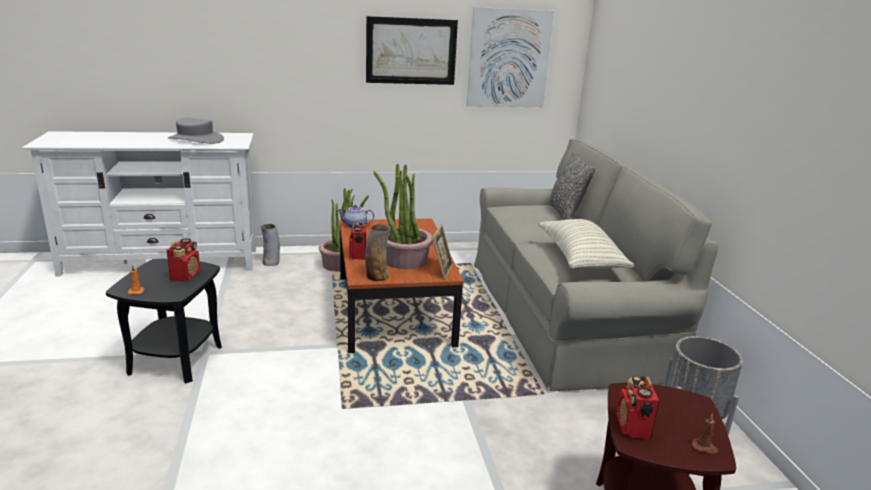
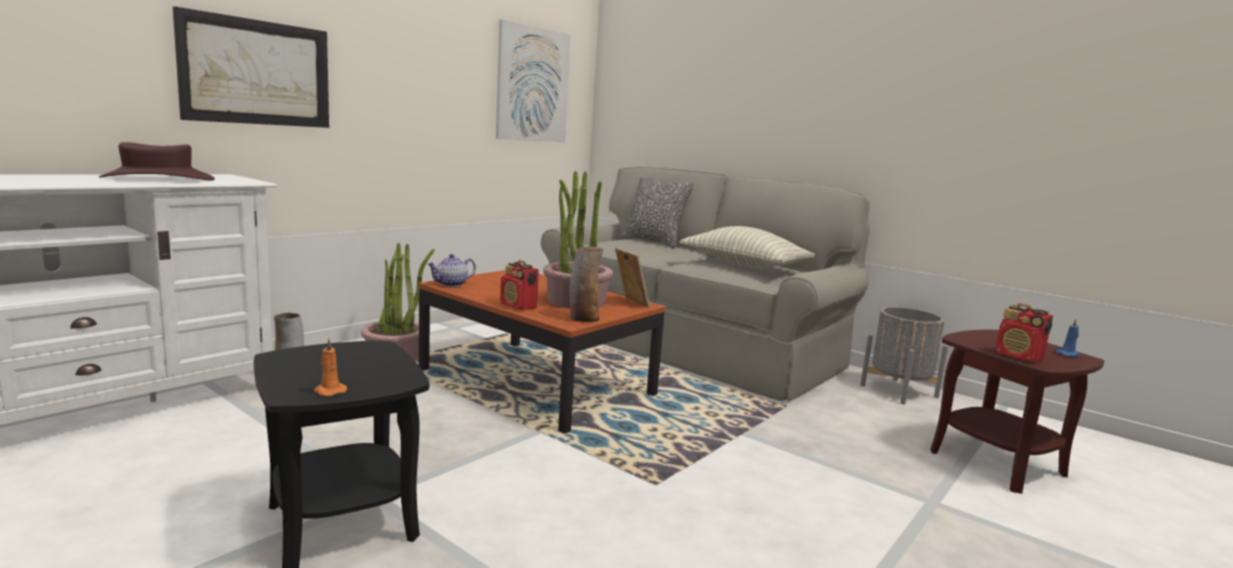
camera: 40 degrees left, 10 degrees down
radio [167,238,200,282] -> none
grey hat [168,118,224,144] -> brown hat [99,142,215,181]
picture [366,16,458,85] -> picture moved to [173,6,329,128]
brown candle [692,414,718,454] -> blue candle [1056,319,1080,357]

